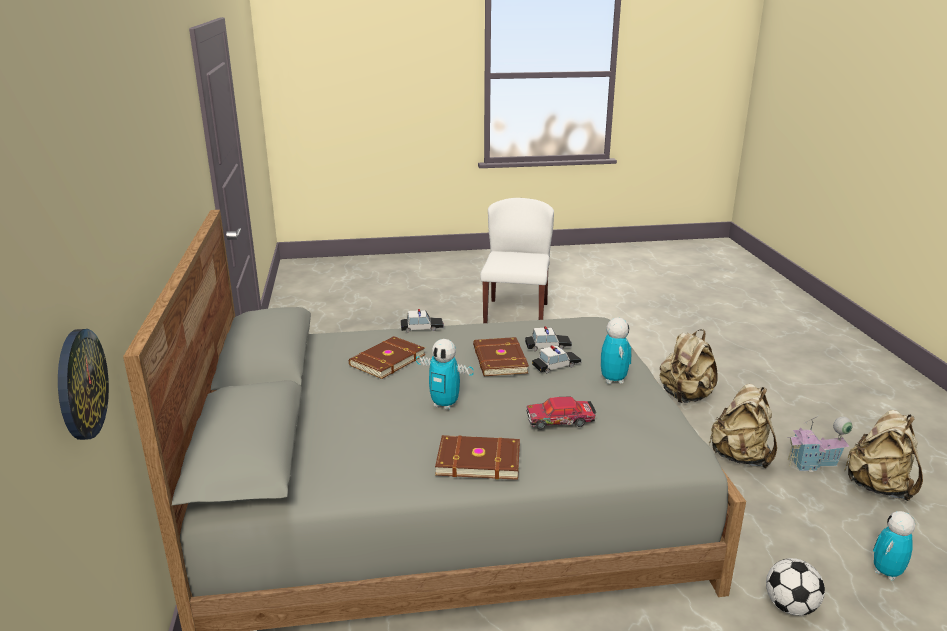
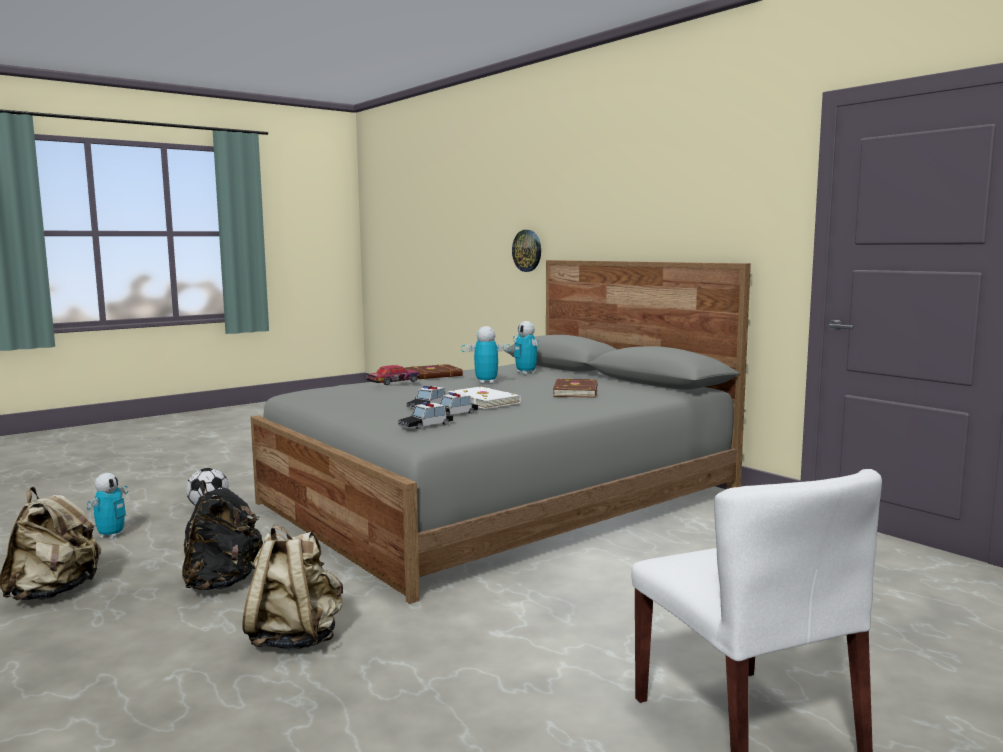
camera: 150 degrees right, 15 degrees down
toy car [401,309,444,333] -> toy car moved to [398,402,453,430]
brown book [473,337,529,376] -> white book [447,386,521,409]
toy robot [601,318,632,384] -> toy robot moved to [513,321,540,375]
beige backpack [709,384,777,468] -> black backpack [182,480,263,590]
toy house [787,416,852,472] -> none

